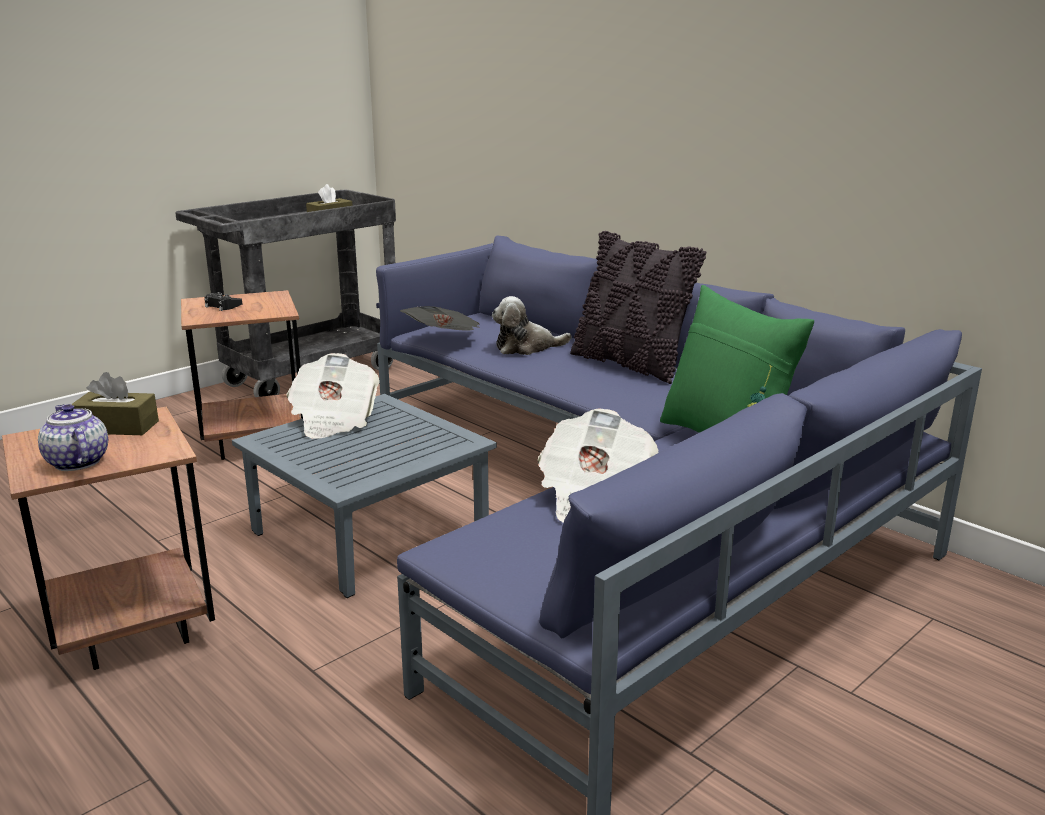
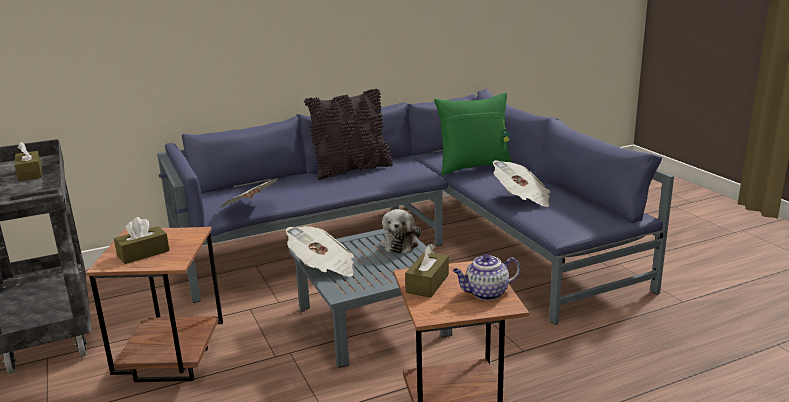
camera: 70 degrees left, 0 degrees up
black game controller [204,292,242,311] -> brown tissue box [114,217,170,264]
plush toy [492,296,571,355] -> plush toy moved to [380,209,421,254]

